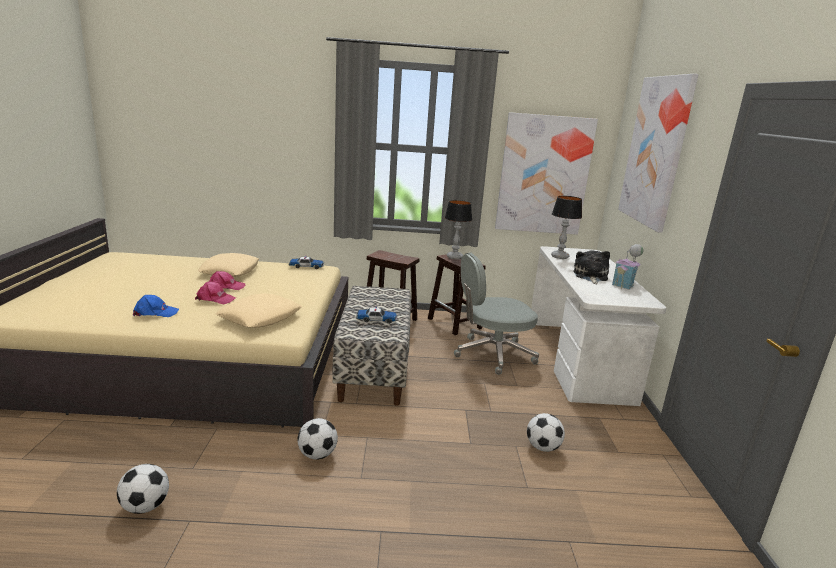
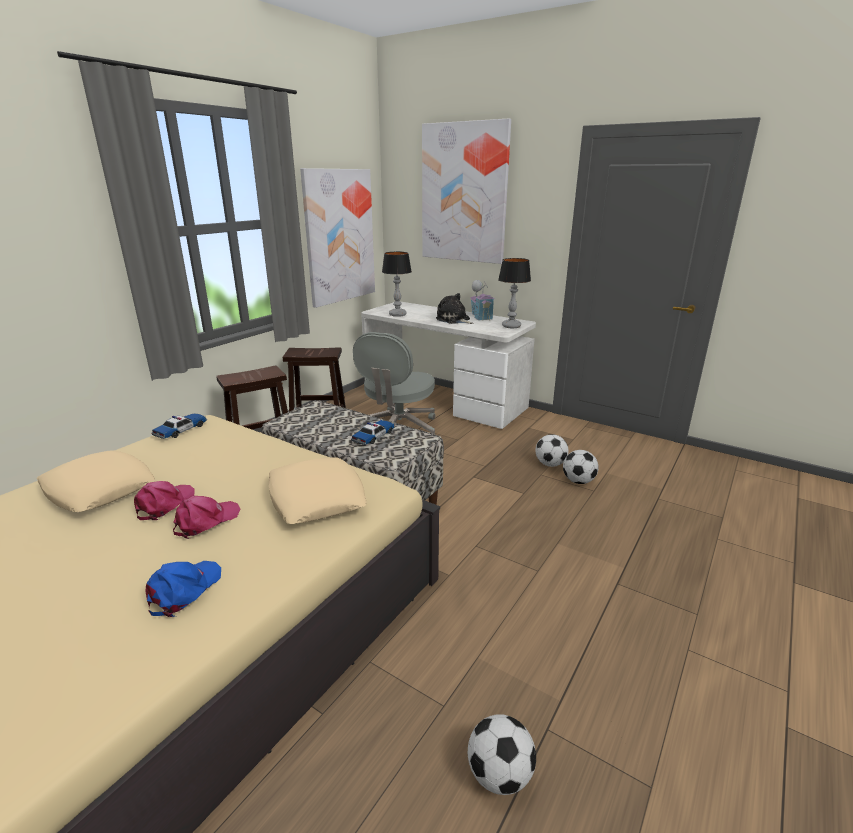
camera: 55 degrees left, 5 degrees up
football [297,418,338,459] -> football moved to [563,450,599,484]
table lamp [445,200,472,259] -> table lamp moved to [498,258,531,328]

